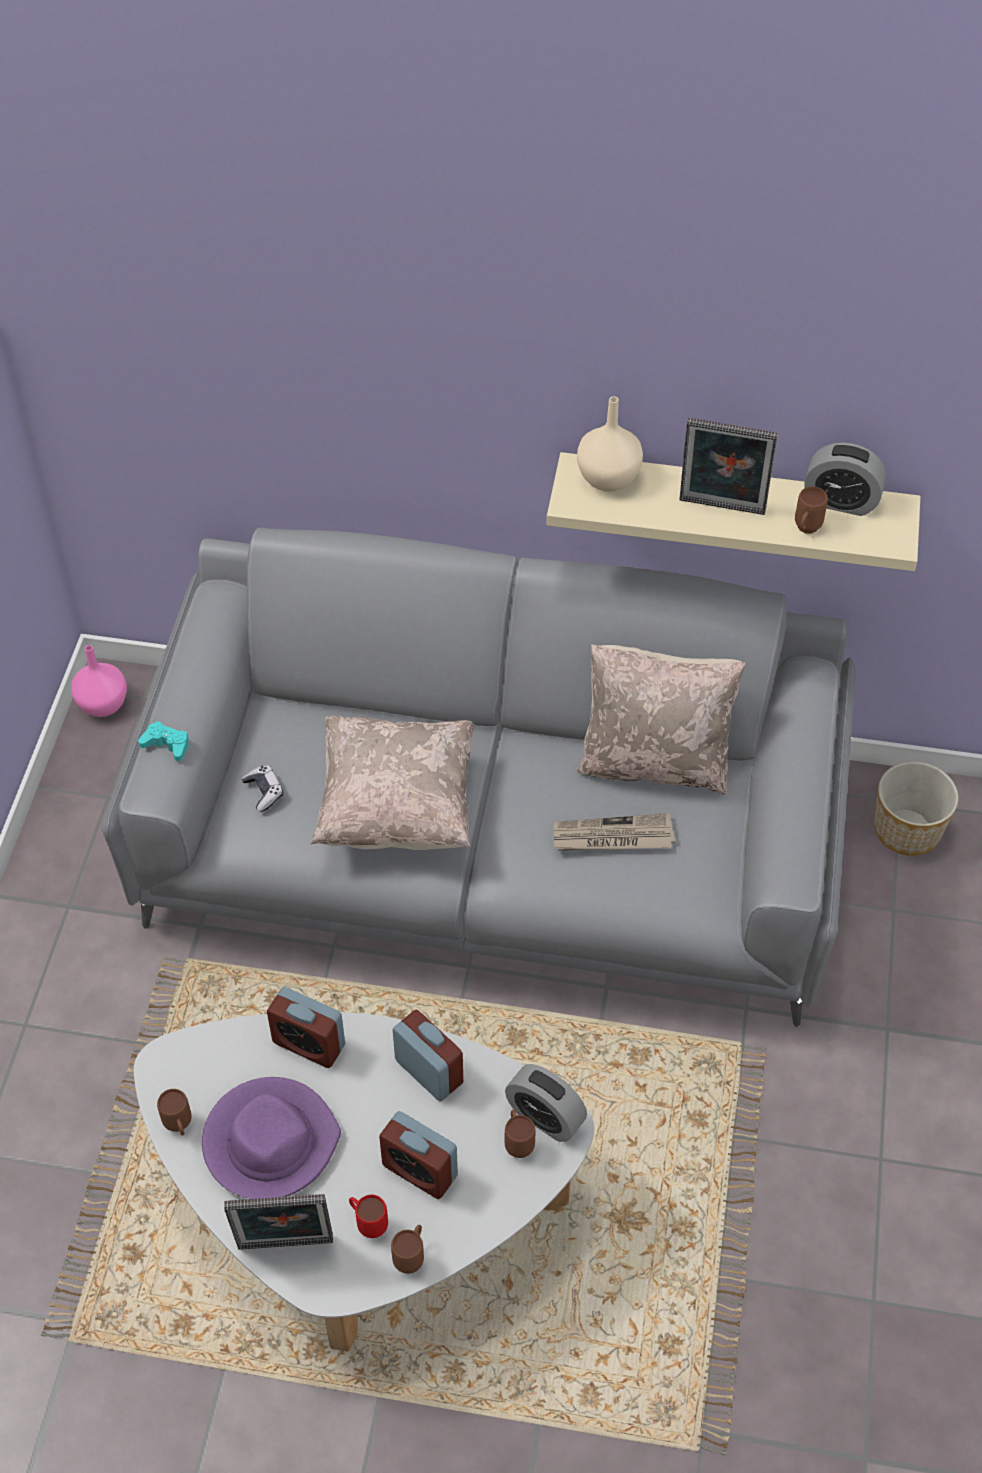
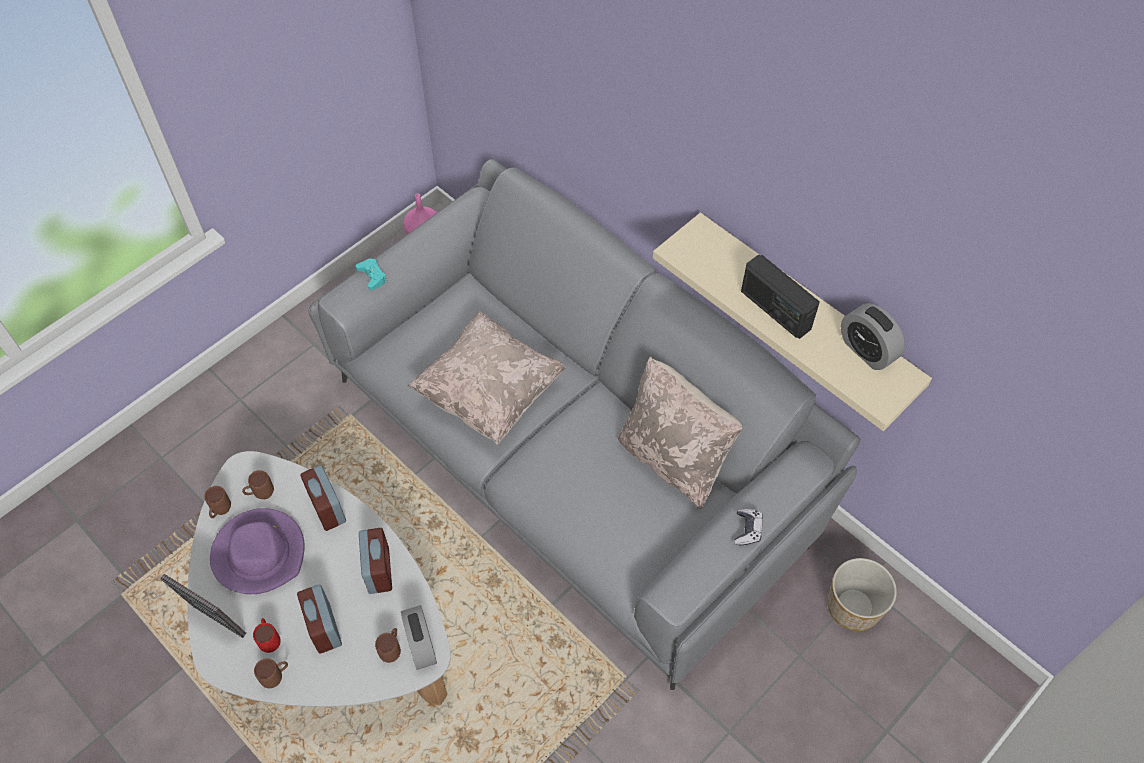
camera: 35 degrees right, 5 degrees up
game controller [241,765,283,812] -> game controller moved to [734,509,763,545]
newspaper [553,813,675,851] -> none
beige vase [577,396,643,492] -> none
picture frame [679,418,778,515] -> radio [741,254,820,339]
brown mug [795,486,828,534] -> brown mug moved to [242,470,274,499]

